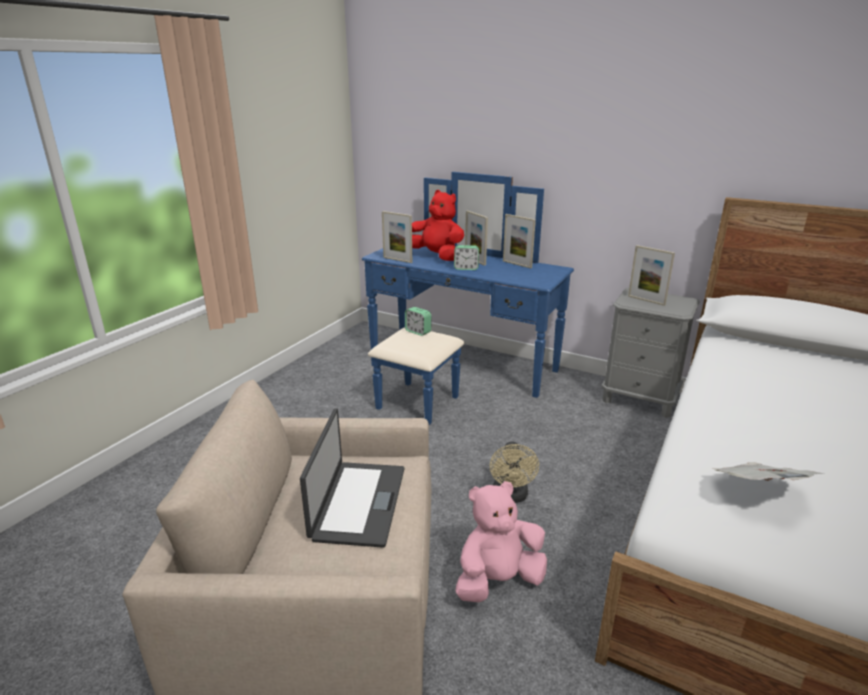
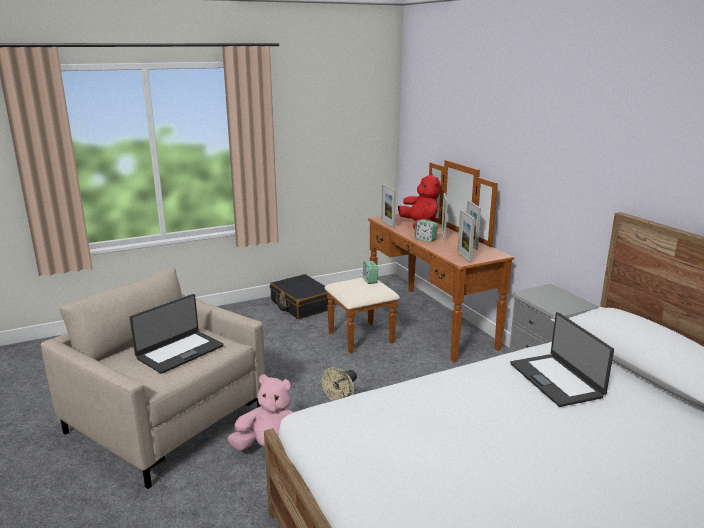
camera: 35 degrees right, 5 degrees down
blue dresser [362,172,574,425] -> brown dresser [325,160,514,363]
picture frame [628,245,675,306] -> picture frame moved to [457,210,475,263]
newspaper [713,462,824,481] -> none
none -> black suitcase [270,274,334,319]
none -> laptop [510,312,614,407]

